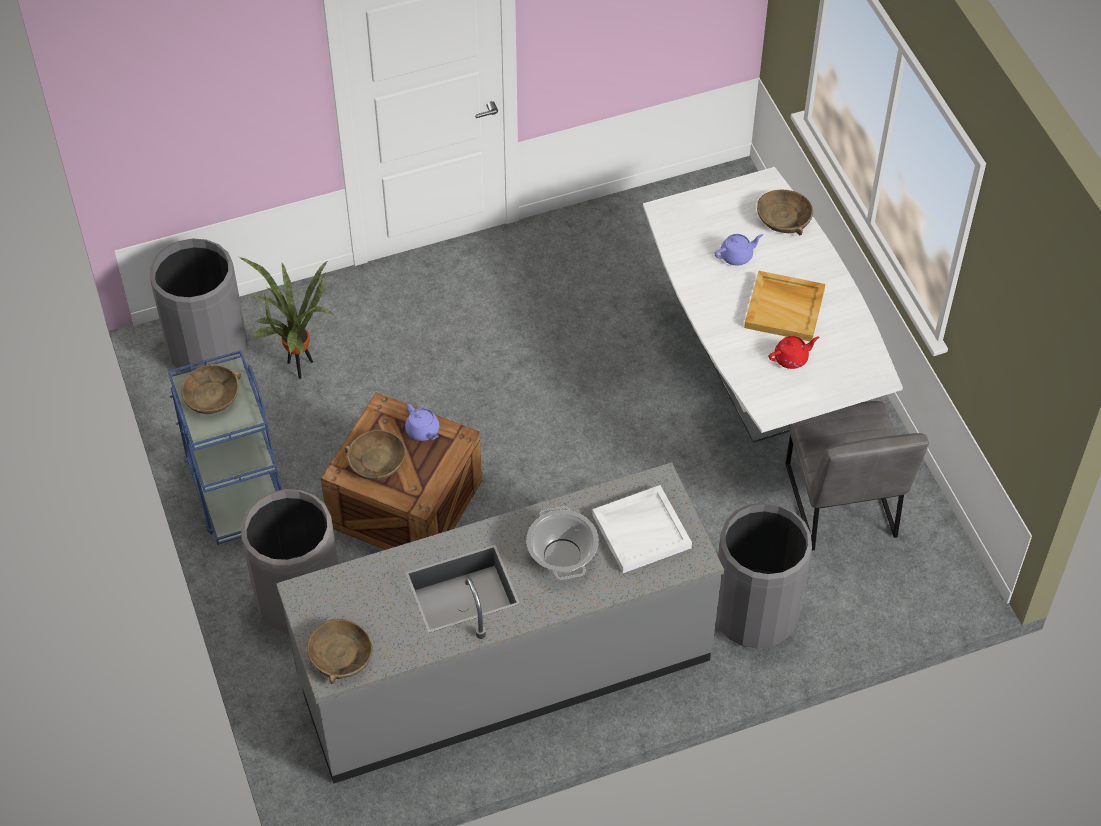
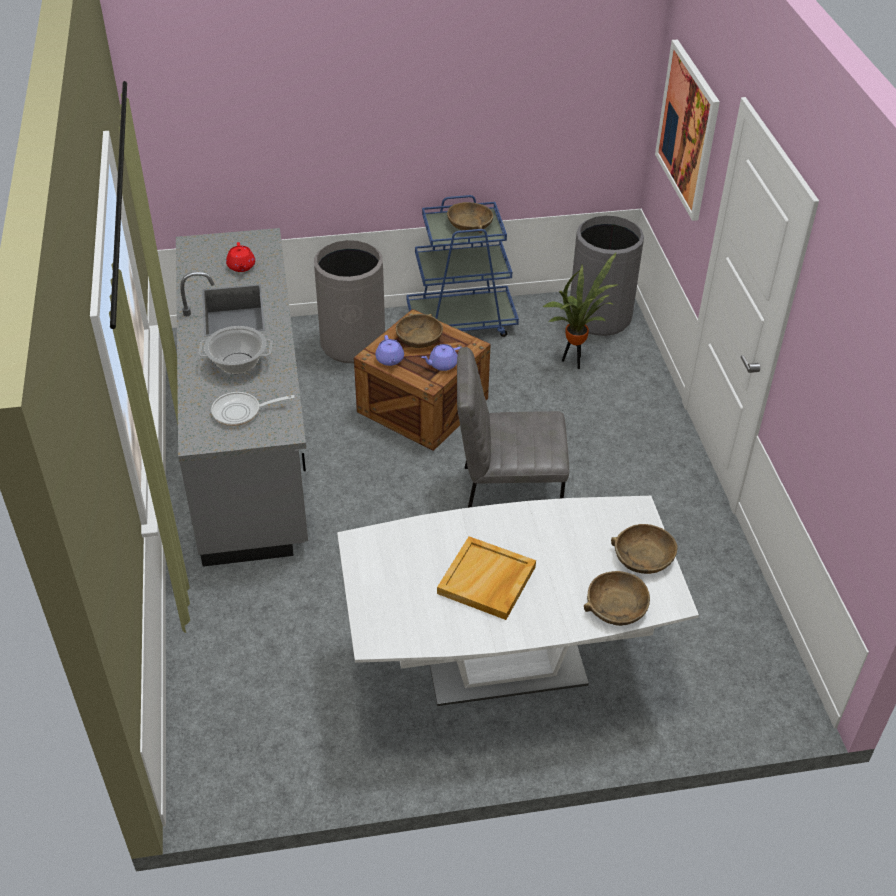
camera: 100 degrees right, 10 degrees down
brown bowl [307,619,373,684] -> brown bowl moved to [611,524,678,574]
white tray [592,485,692,573] -> frying pan [211,392,295,426]
purple teapot [714,234,763,266] -> purple teapot moved to [375,335,404,366]
grey trash can [716,502,812,648] -> none
red teapot [769,336,819,369] -> red teapot moved to [226,242,255,272]
grey chair [785,401,929,550] -> grey chair moved to [457,347,569,508]
none -> picture [655,40,720,221]

